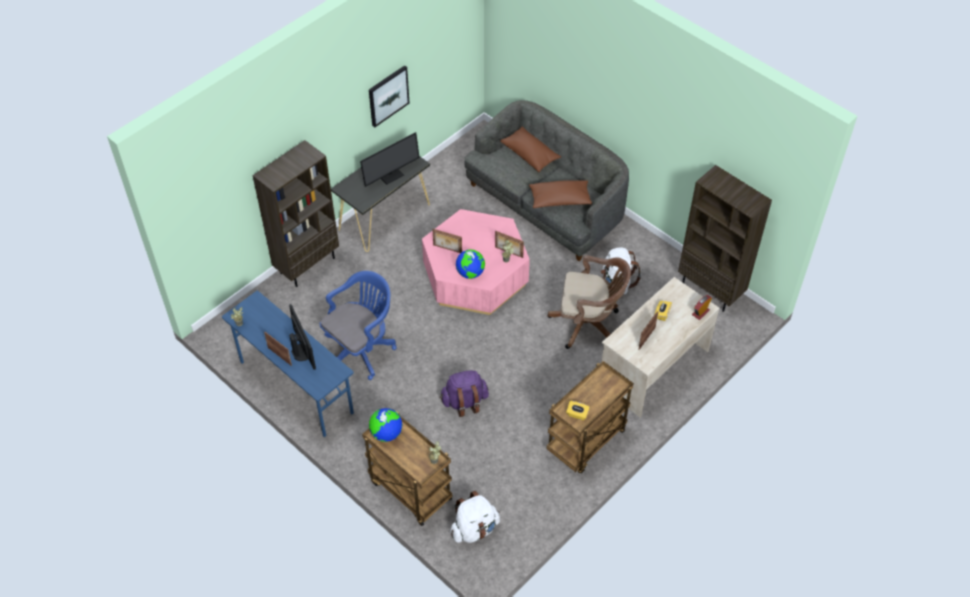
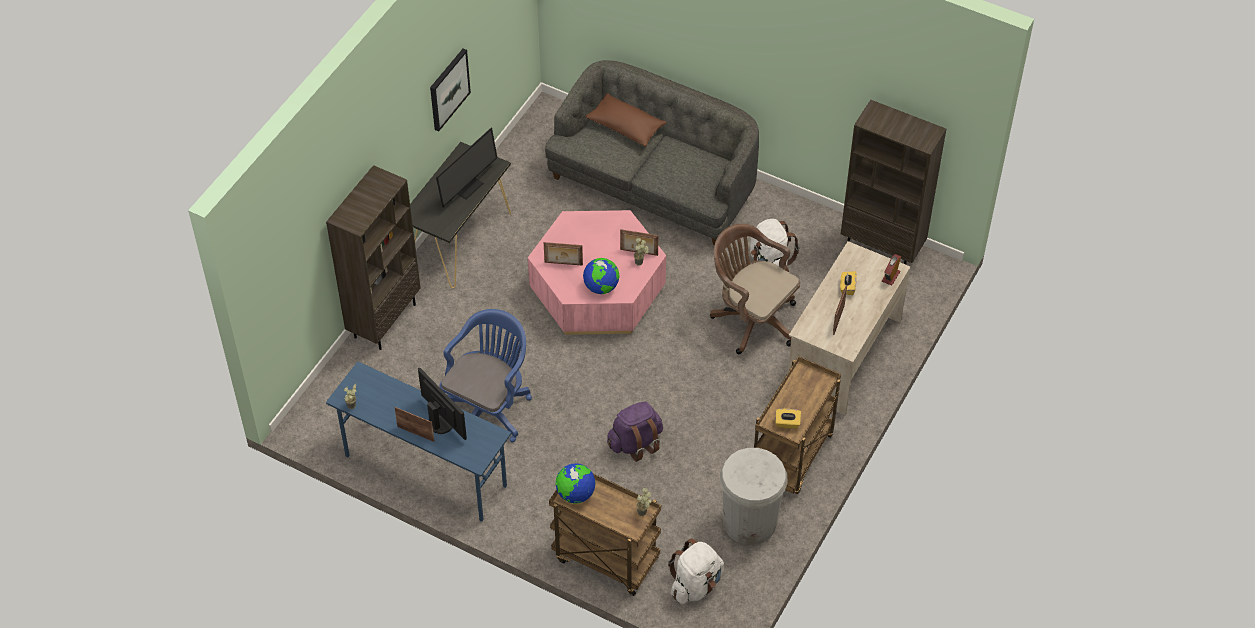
camera: 15 degrees left, 0 degrees up
brown pillow [529,180,592,208] -> none
brown office chair [548,255,631,349] -> brown office chair turned 135 degrees counterclockwise [710,224,800,354]
none -> white trash can [720,448,788,545]

